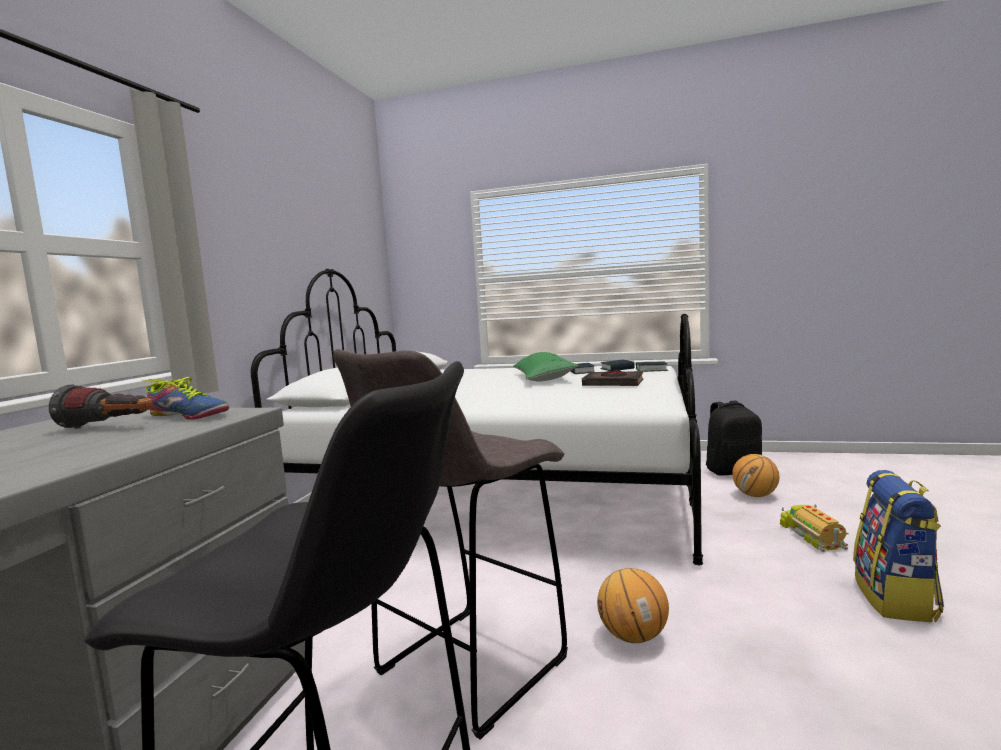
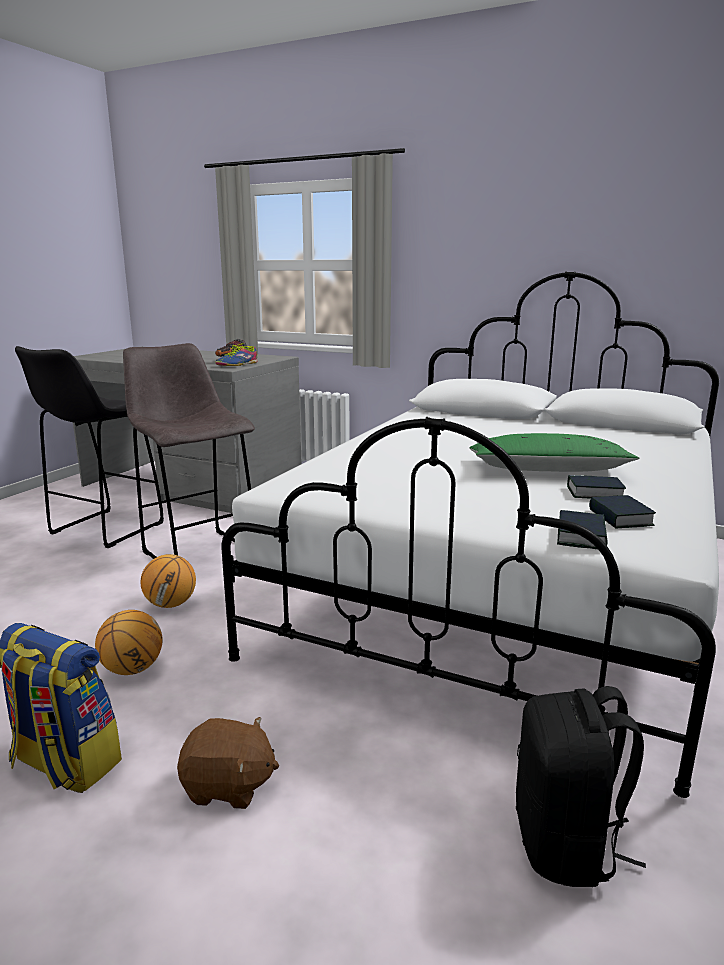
camera: 100 degrees right, 10 degrees up
black book [582,369,643,386] -> none
basketball [732,454,779,497] -> basketball moved to [95,610,163,675]
toy truck [780,505,849,552] -> brown plush toy [177,717,279,809]

